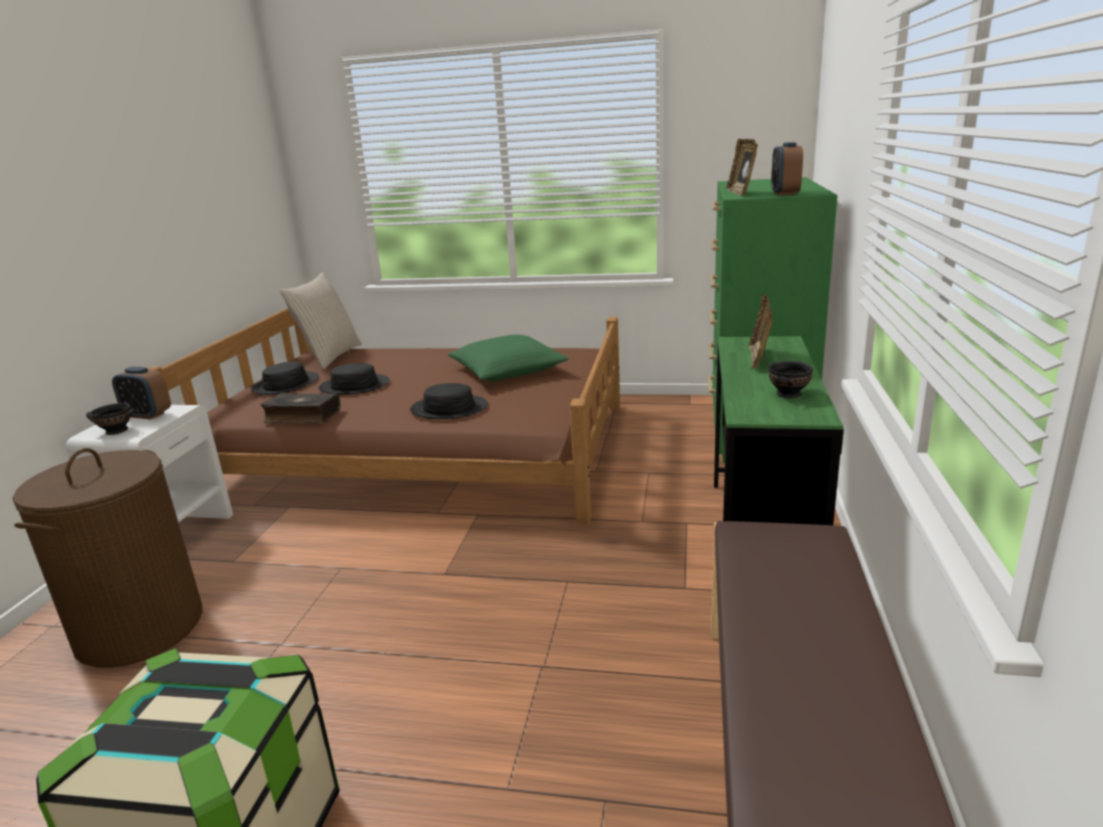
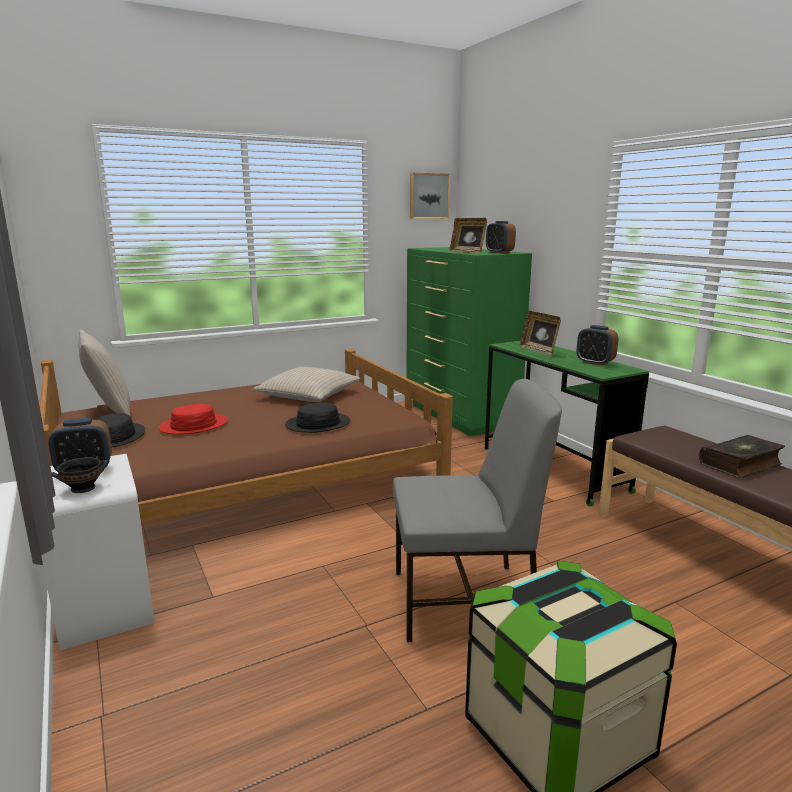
camera: 40 degrees left, 5 degrees down
brown laundry basket [13,448,202,668] -> none
book [261,393,340,423] -> book moved to [699,435,785,478]
black hat [319,363,390,395] -> red hat [159,404,228,434]
green pillow [448,335,569,381] -> beige pillow [253,367,360,402]
black bowl [768,361,813,398] -> alarm clock [577,325,618,366]
none -> grey chair [393,379,562,642]
none -> picture [410,173,450,219]

